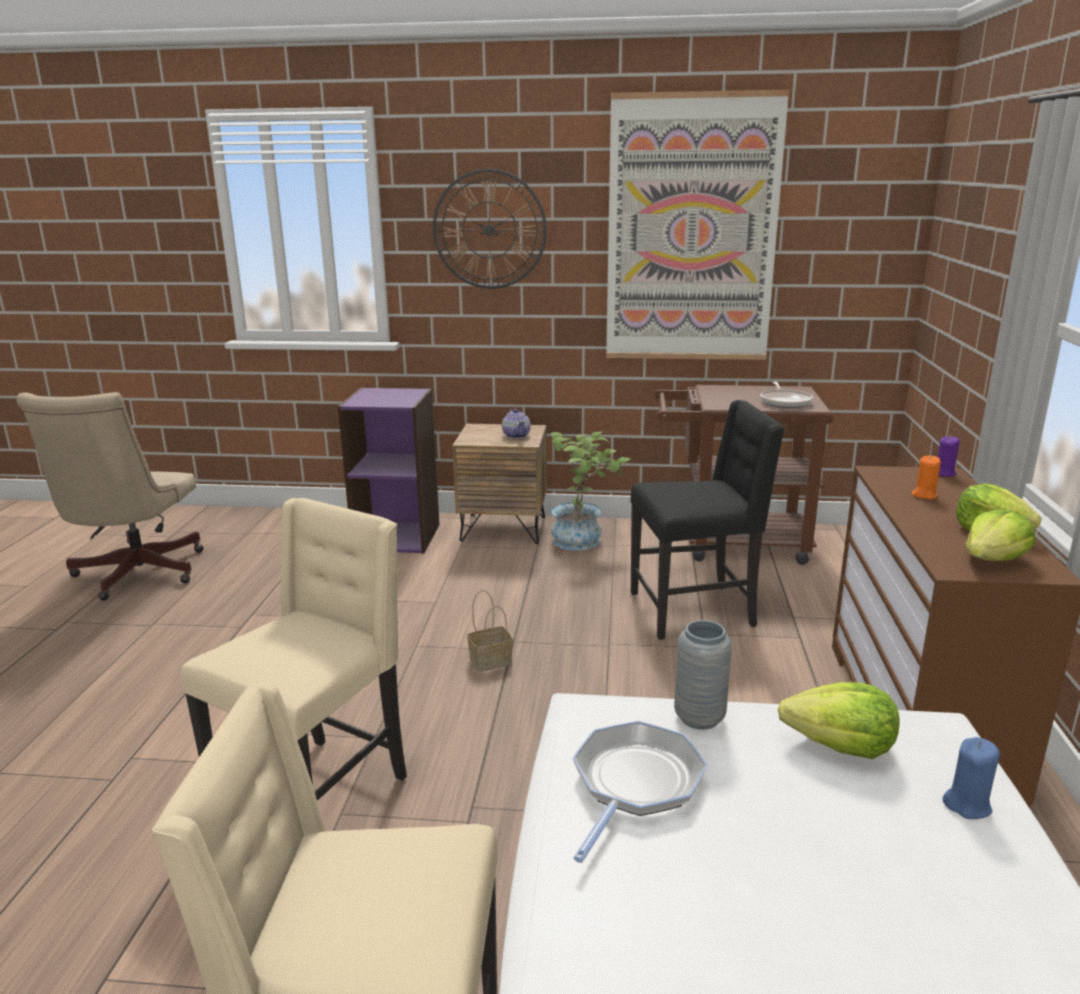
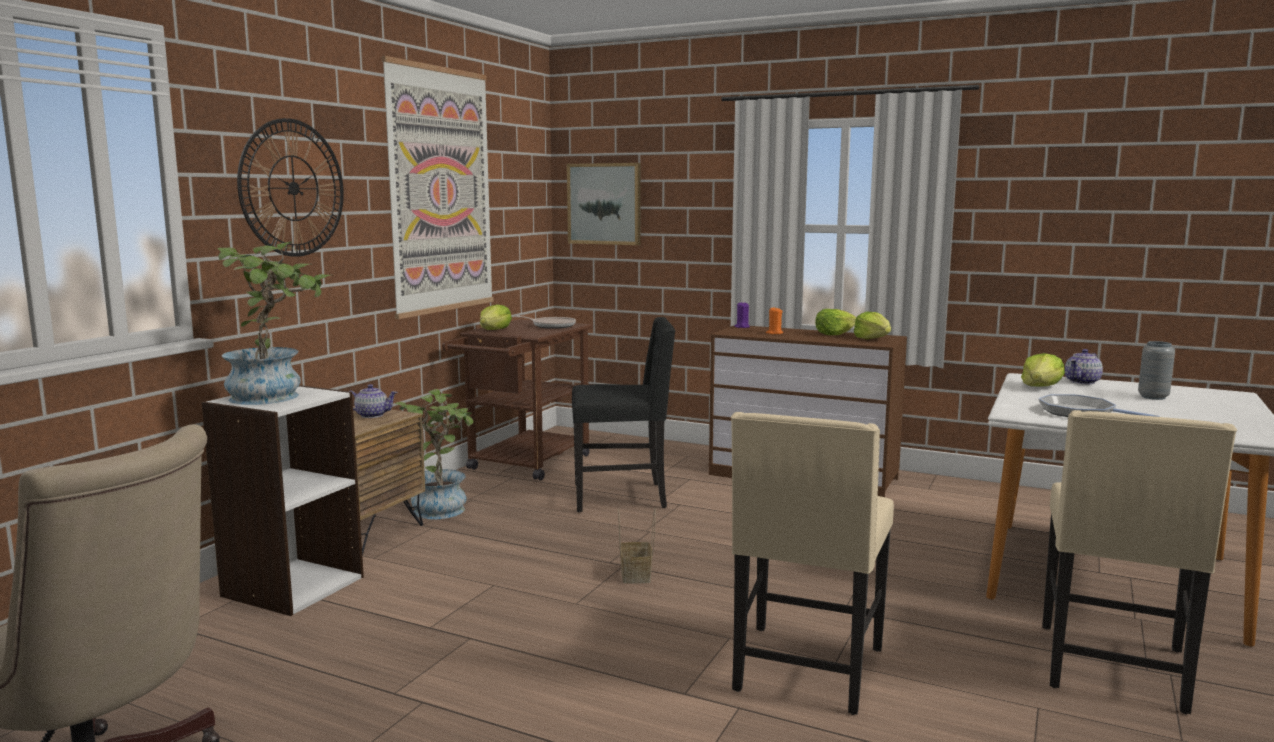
camera: 70 degrees left, 10 degrees down
beige chair [181,498,407,801] -> beige chair turned 120 degrees counterclockwise [731,412,894,715]
purple bookcase [338,387,440,553] -> white bookcase [201,385,364,616]
black chair [630,400,784,640] -> black chair turned 75 degrees clockwise [572,317,676,513]
grey vase [674,620,732,730] -> grey vase moved to [1138,341,1175,400]
blue candle [942,737,1000,819] -> teapot [1065,349,1103,384]
none -> potted plant [218,241,330,405]
none -> lettuce [480,304,512,330]
none -> picture [567,163,640,245]

